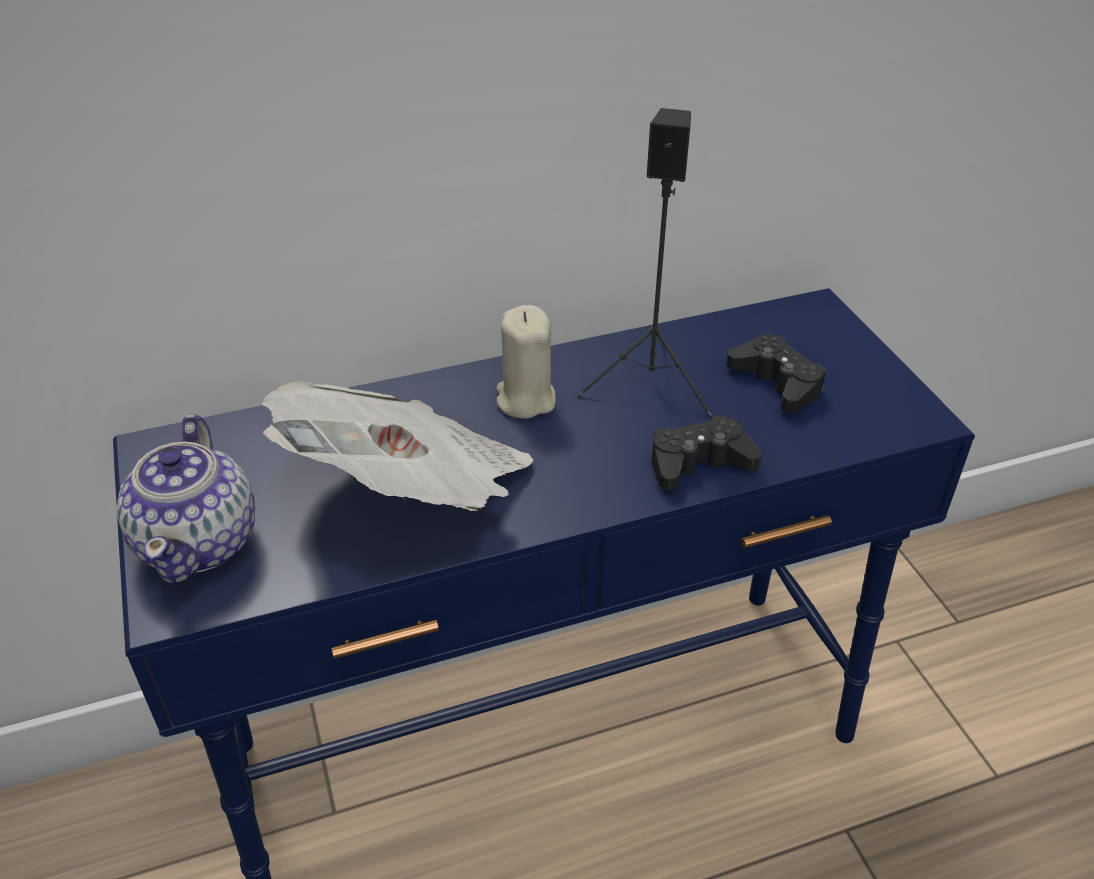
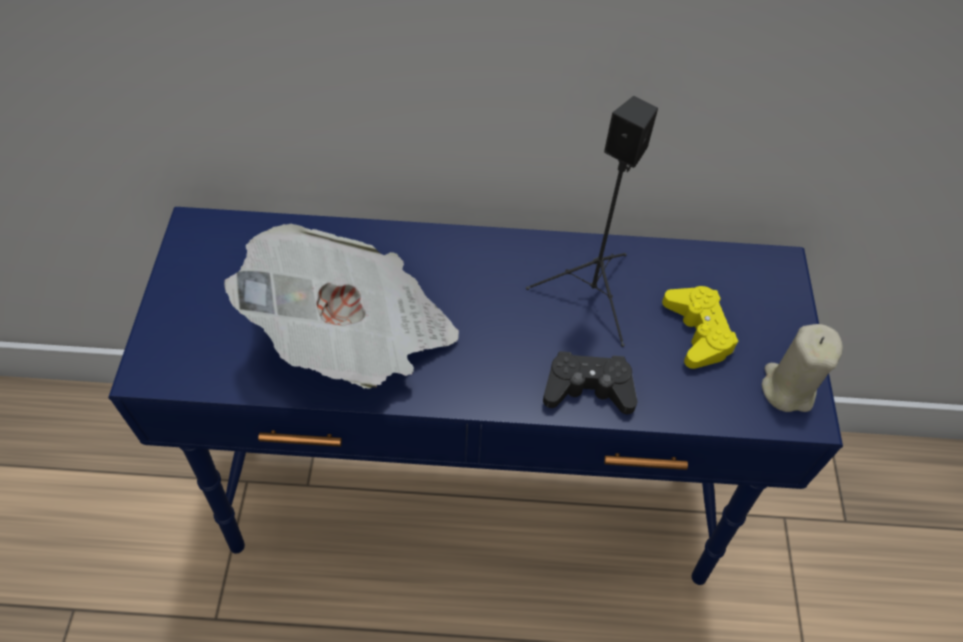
camera: 20 degrees right, 15 degrees up
teapot [116,414,255,584] -> none
beige candle [496,305,556,419] -> beige candle moved to [762,324,843,412]
black game controller [726,334,826,413] -> yellow game controller [662,286,738,369]

